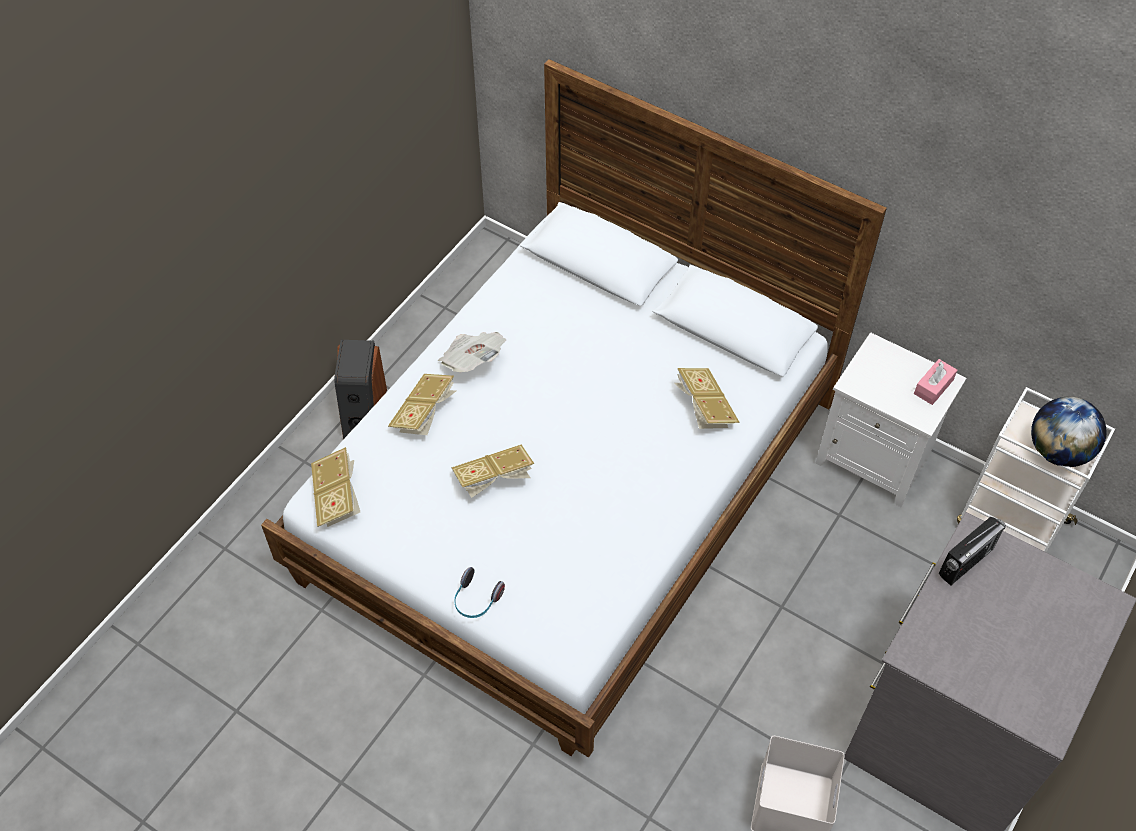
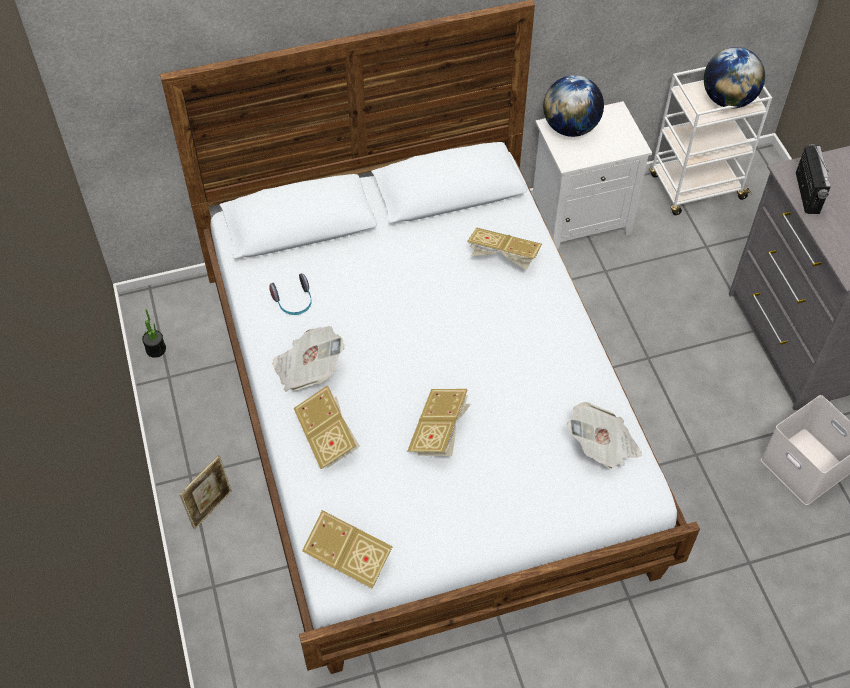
camera: 50 degrees left, 0 degrees up
speaker [335,340,387,439] -> picture frame [179,455,232,529]
headphones [454,567,505,618] -> headphones moved to [269,273,312,315]
pink tissue box [914,359,957,405] -> none
none -> potted plant [142,309,166,358]
none -> globe [543,75,604,137]
none -> newspaper [567,402,642,468]

